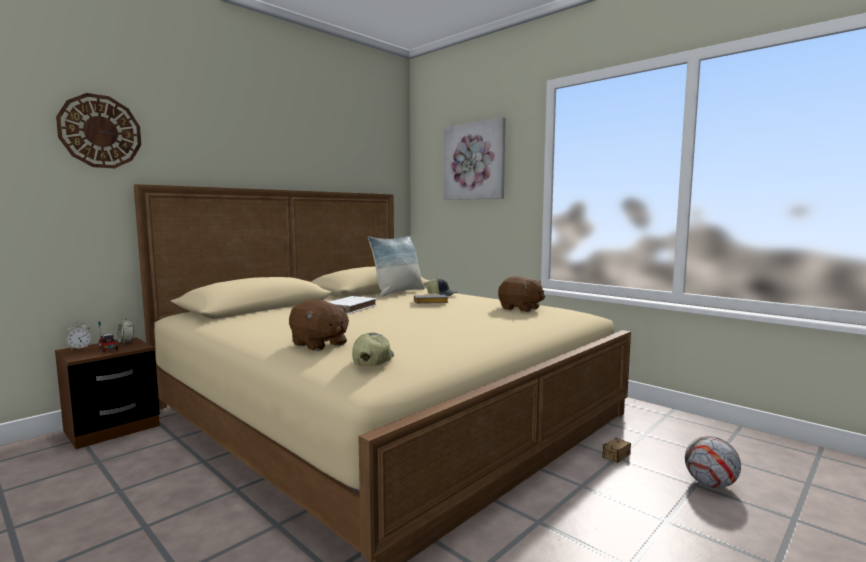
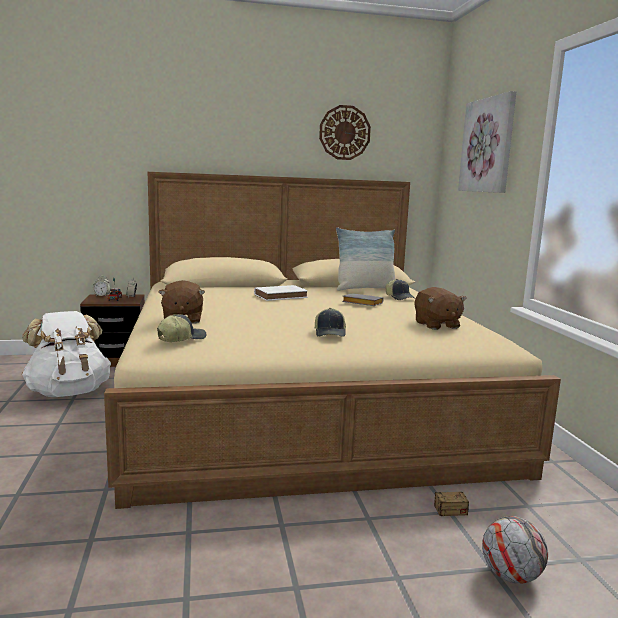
camera: 35 degrees right, 5 degrees up
wall clock [56,93,141,168] -> wall clock moved to [319,105,371,160]
none -> white backpack [22,311,111,397]
none -> cap [315,308,346,337]

